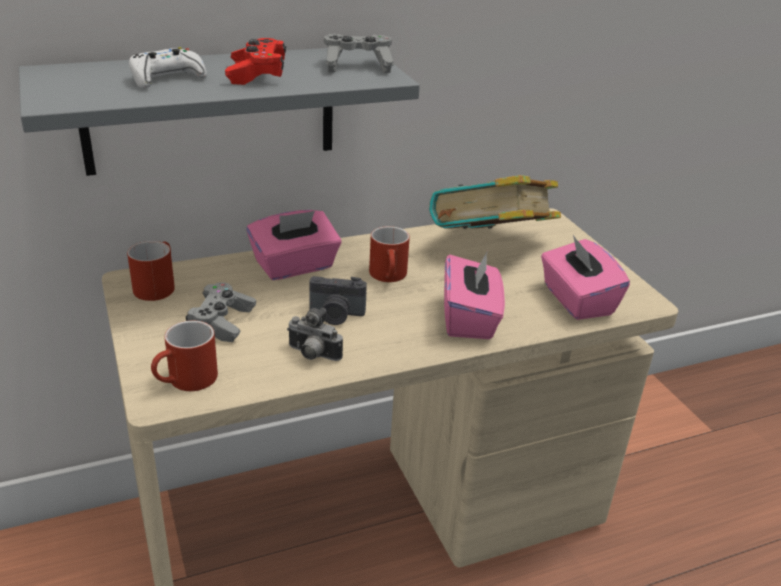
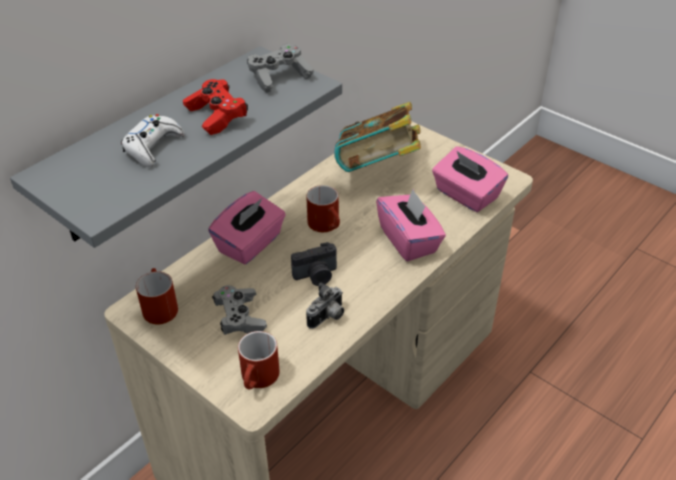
camera: 25 degrees left, 10 degrees up
camera [287,308,343,361] -> camera turned 45 degrees counterclockwise [306,282,344,329]

